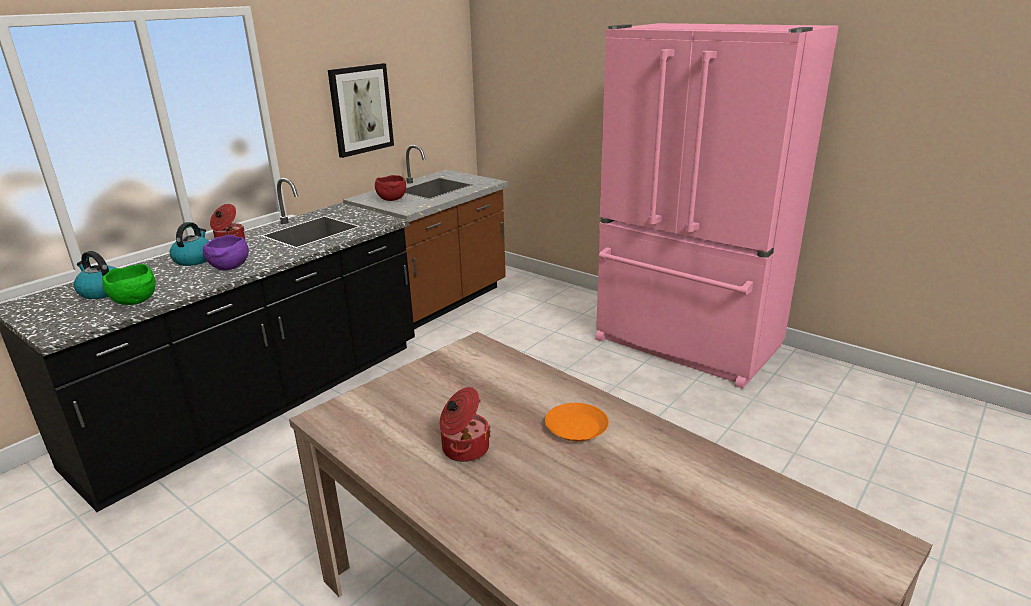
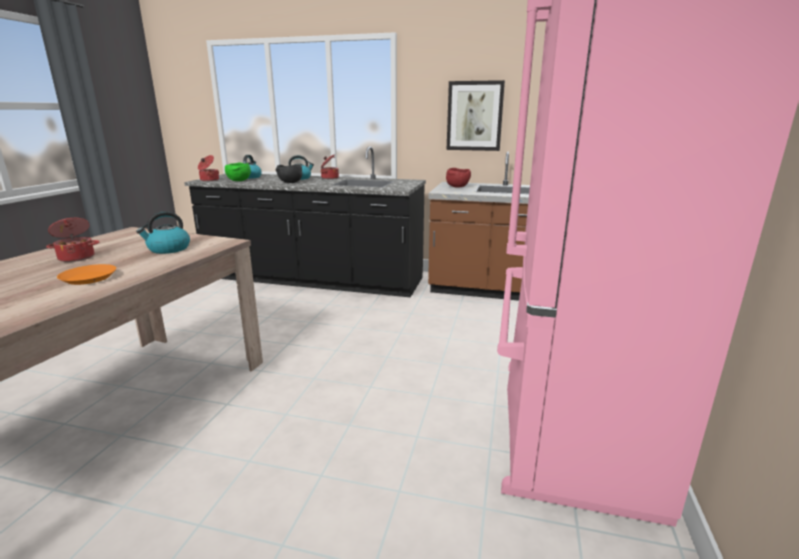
camera: 65 degrees right, 5 degrees down
purple bowl [203,235,249,271] -> black bowl [275,164,302,183]
none -> kettle [136,211,190,254]
none -> cooking pot [198,155,219,181]

